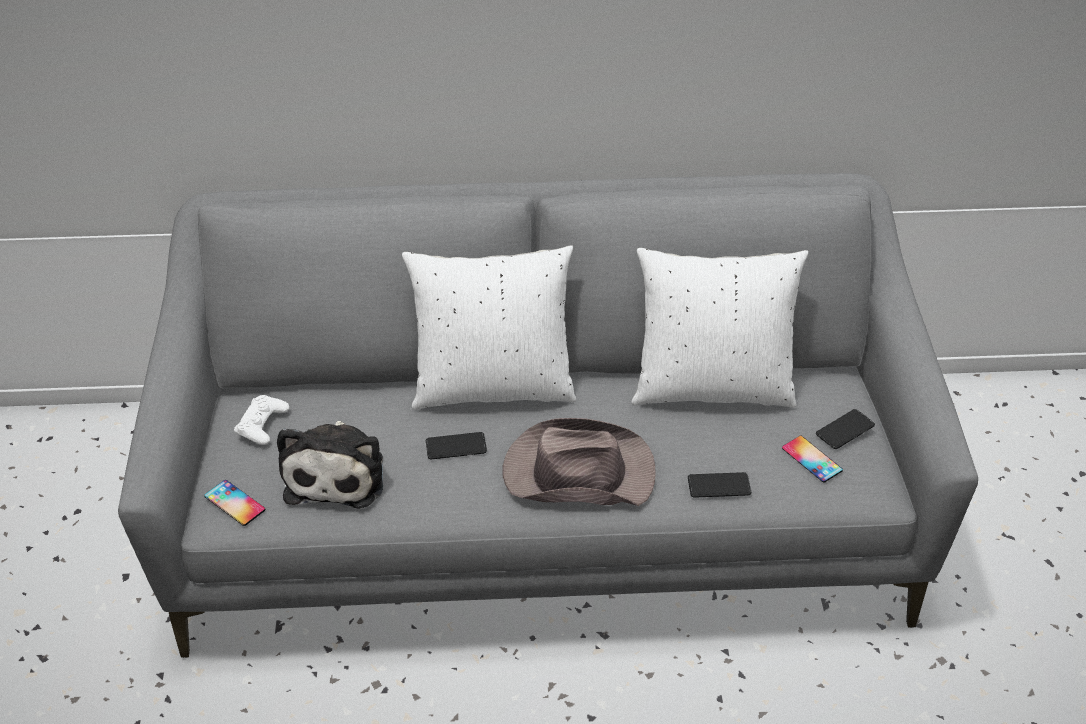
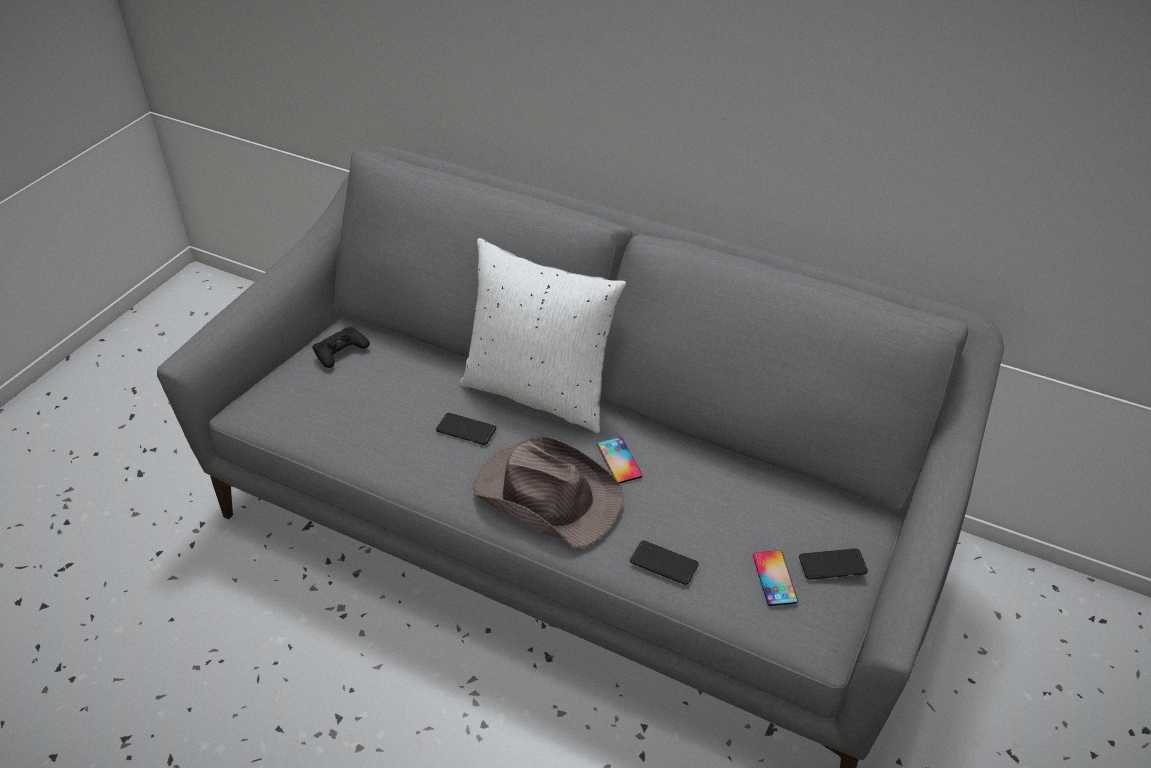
camera: 30 degrees right, 0 degrees up
phone [204,480,265,526] -> phone moved to [597,437,643,484]
white game controller [234,395,289,445] -> black game controller [312,327,370,368]
plush toy [277,421,383,509] -> none
white pillow [631,248,808,408] -> none

